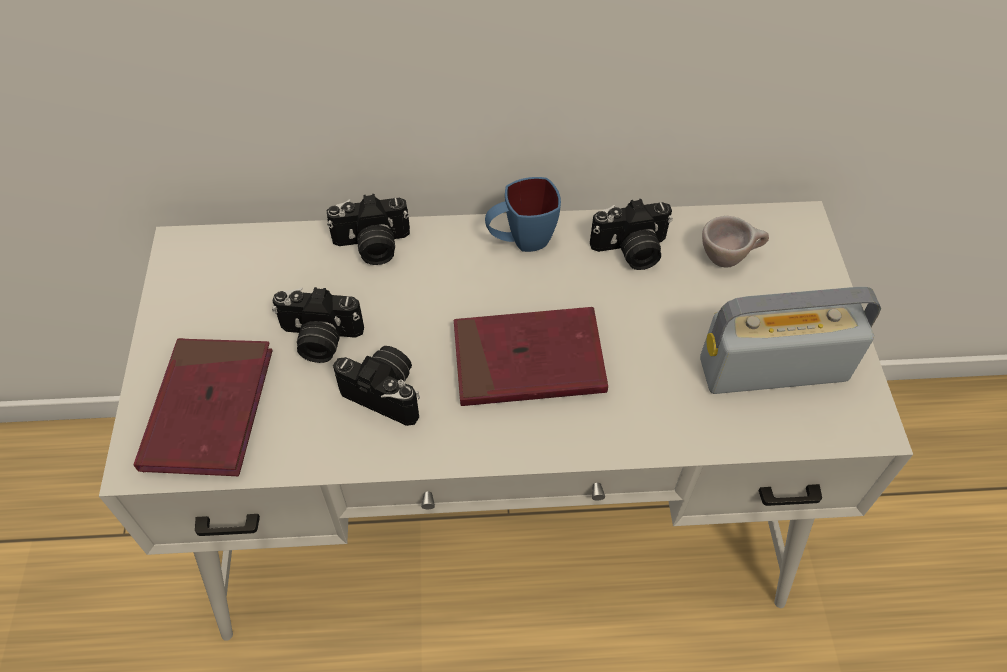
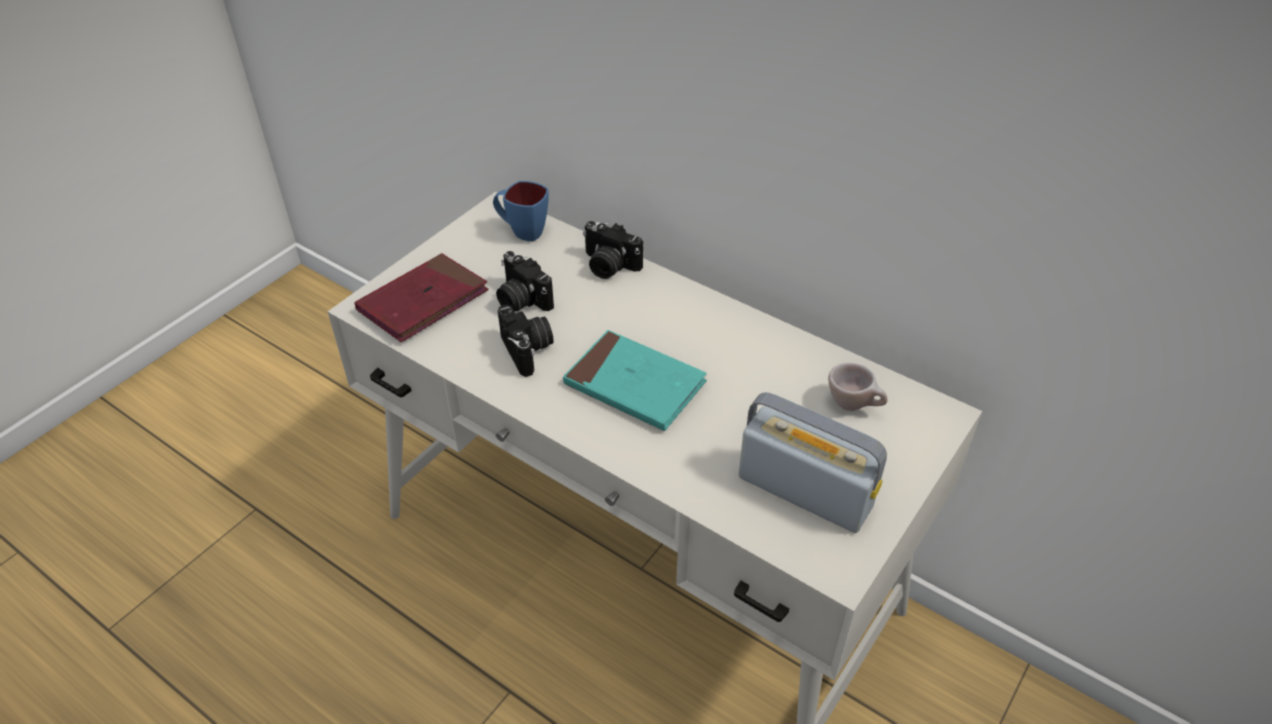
camera: 40 degrees right, 10 degrees down
red book [454,307,608,406] -> turquoise book [563,330,707,431]
blue mug [485,177,561,252] -> blue mug moved to [493,181,549,241]
camera [590,199,673,270] -> none

